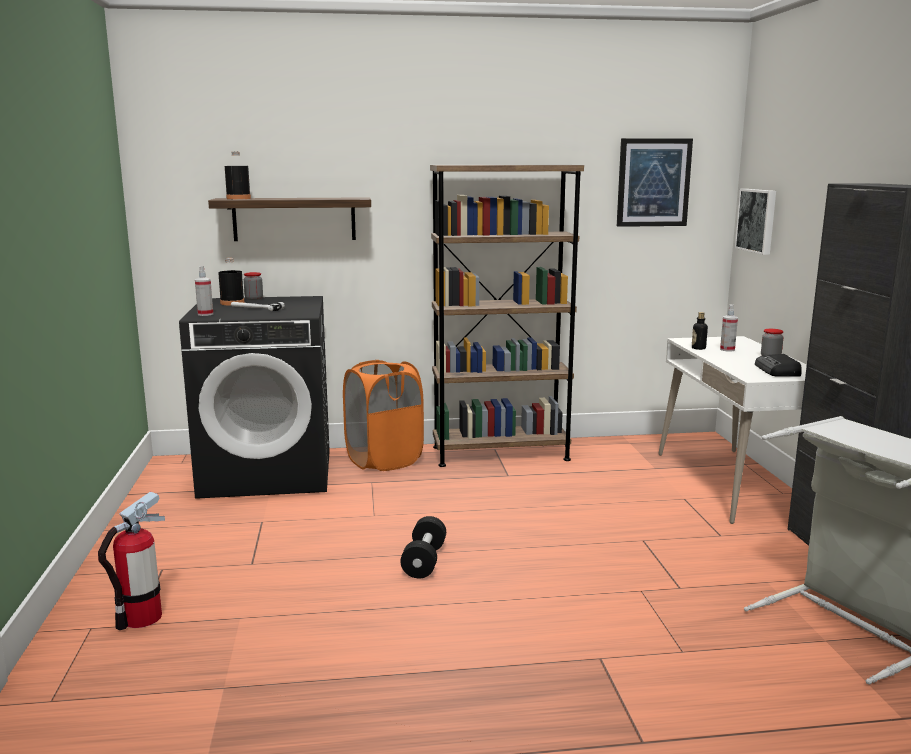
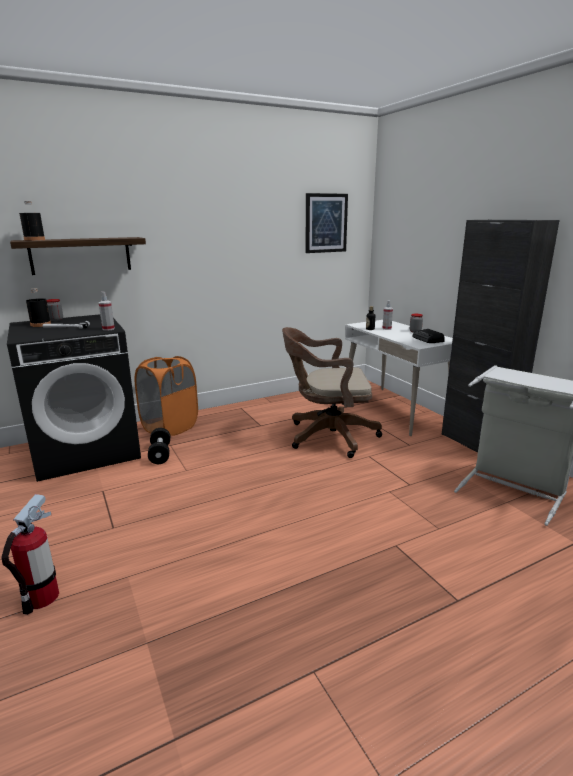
camera: 20 degrees left, 5 degrees up
spray bottle [195,266,213,316] -> spray bottle moved to [99,292,115,331]
black dumbbell [400,516,446,578] -> black dumbbell moved to [148,428,170,464]
brown bookcase [430,165,584,467] -> none
picture [734,189,776,255] -> none
none -> brown office chair [282,327,382,458]

